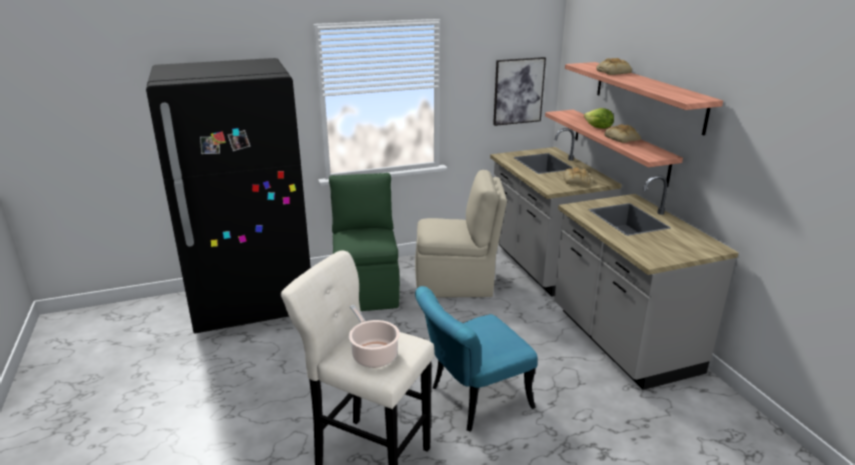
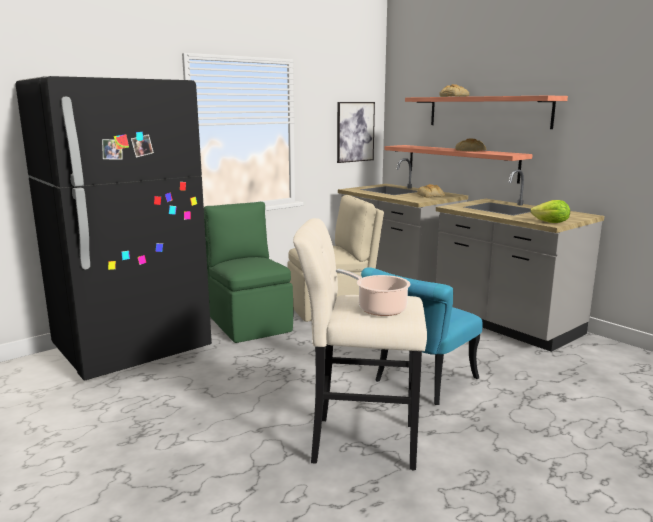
camera: 20 degrees left, 10 degrees down
lettuce [584,108,614,129] -> lettuce moved to [530,200,570,223]

